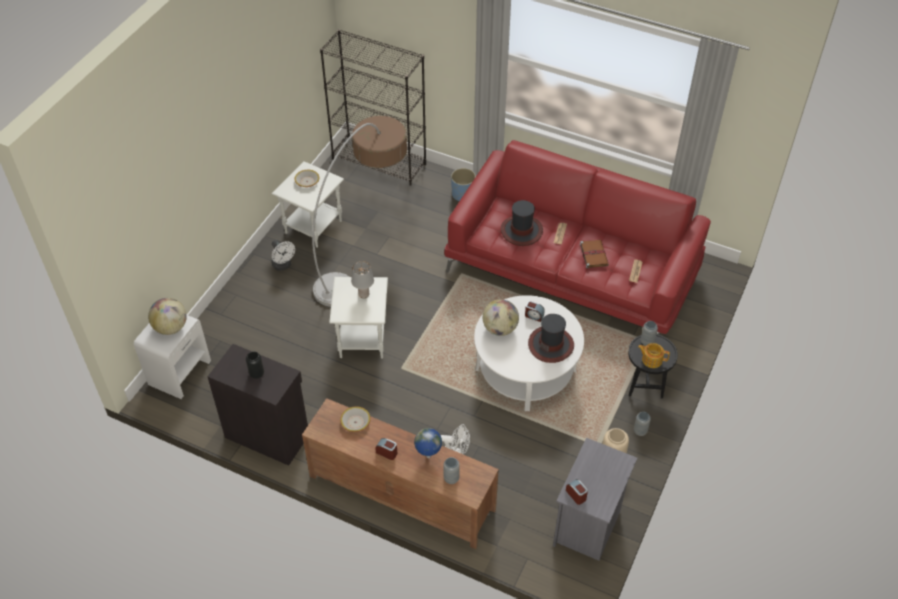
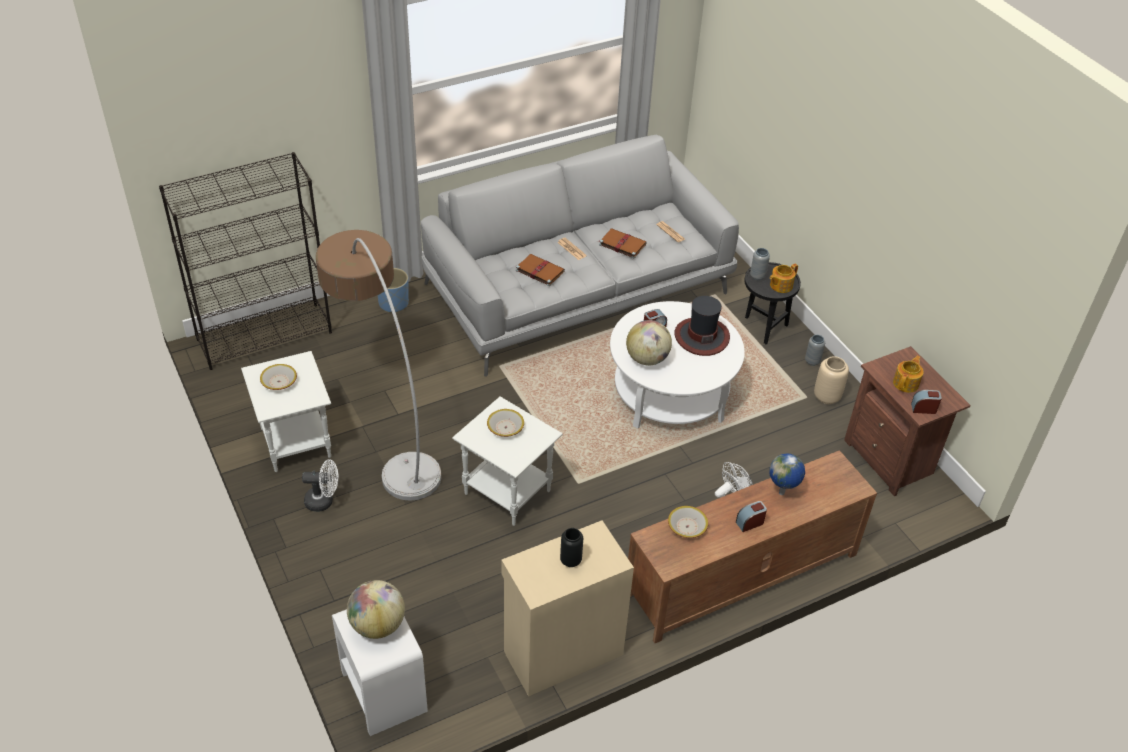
camera: 55 degrees left, 5 degrees down
black cabinet [207,344,308,466] -> beige cabinet [501,520,634,696]
grey table lamp [351,261,374,298] -> bowl [487,409,524,437]
grey vase [443,457,460,484] -> none
red sofa [444,140,711,335] -> grey sofa [421,135,739,376]
hat [501,200,543,246] -> brown book [516,254,565,286]
grey nightstand [553,438,637,561] -> brown nightstand [844,346,971,496]
none -> teapot [893,355,924,393]

